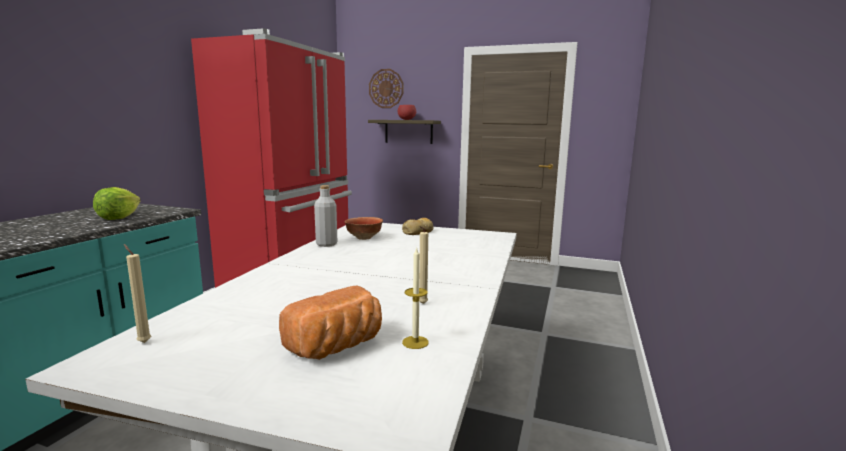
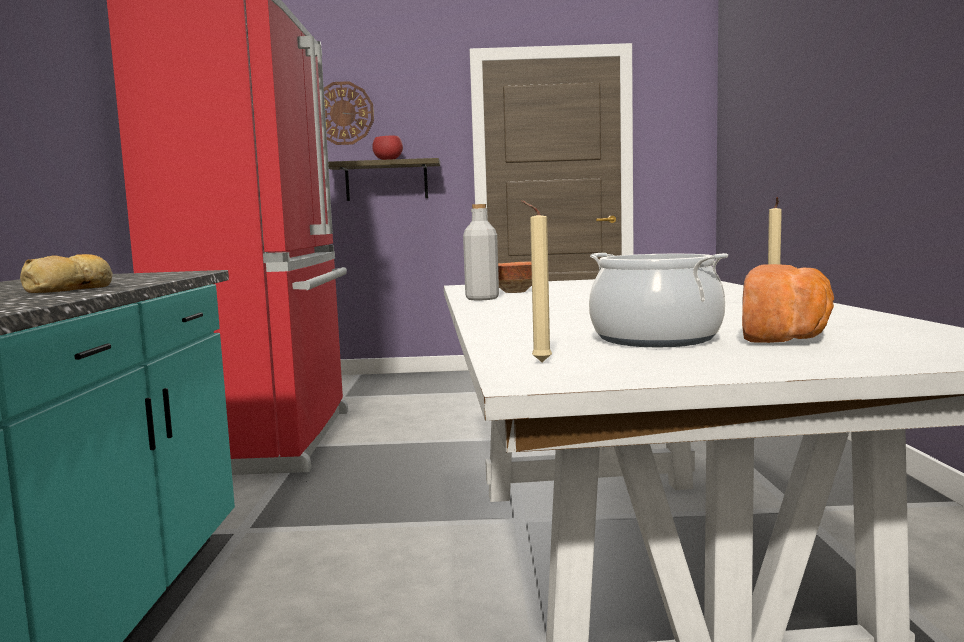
camera: 20 degrees left, 5 degrees down
lettuce [93,187,141,220] -> none
bread [402,218,433,235] -> bread moved to [20,254,113,293]
candle [402,247,429,349] -> none
none -> cooking pot [589,253,728,347]

